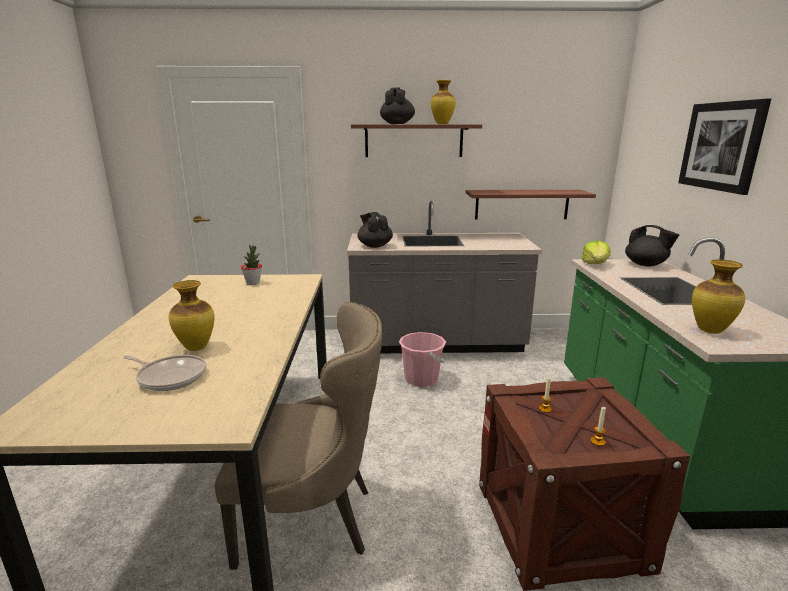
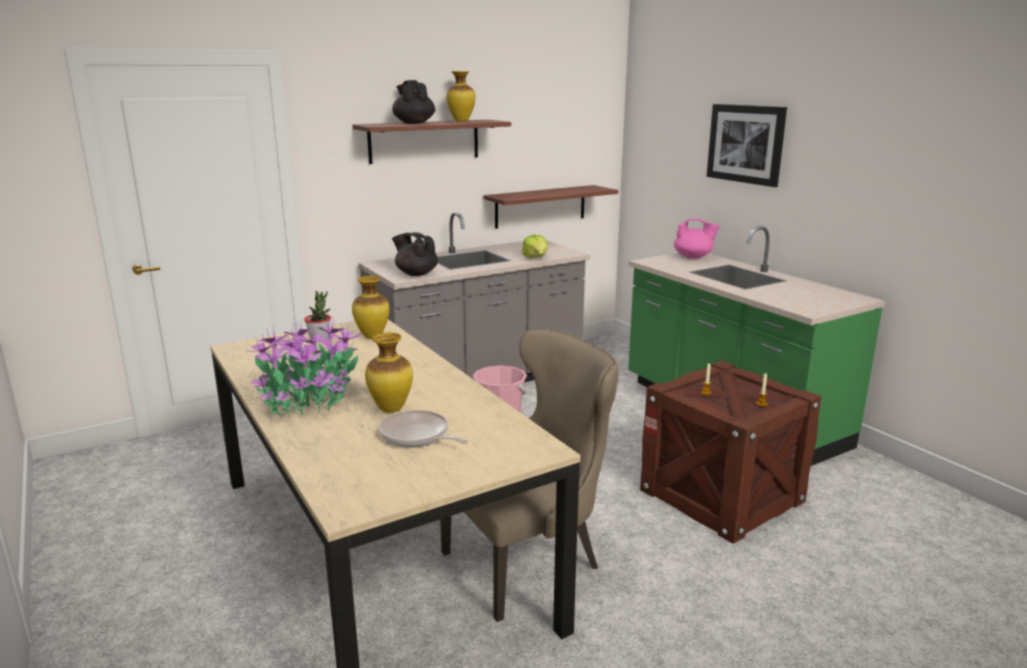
camera: 30 degrees left, 0 degrees up
frying pan [123,355,207,391] -> frying pan turned 135 degrees counterclockwise [379,410,468,447]
lettuce [581,241,611,264] -> lettuce moved to [522,235,548,258]
black teapot [625,225,679,266] -> pink teapot [674,218,720,258]
vase [692,259,745,334] -> vase moved to [352,276,390,339]
none -> potted plant [245,317,362,416]

